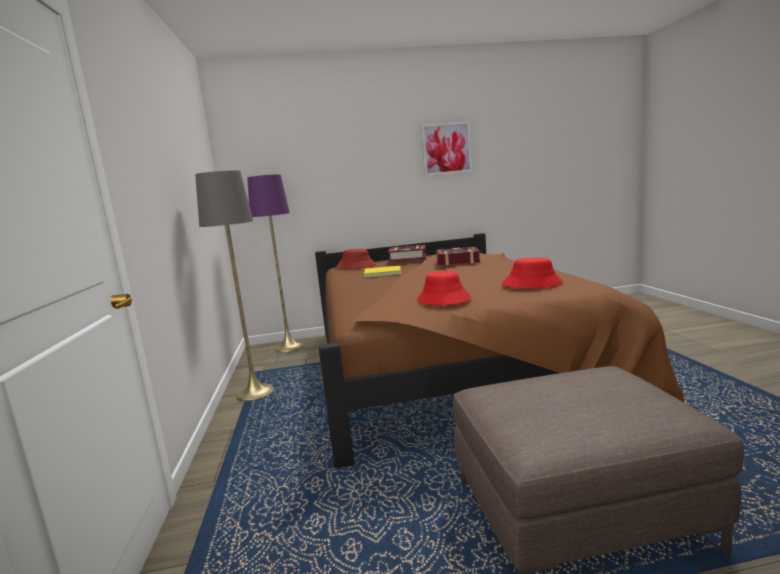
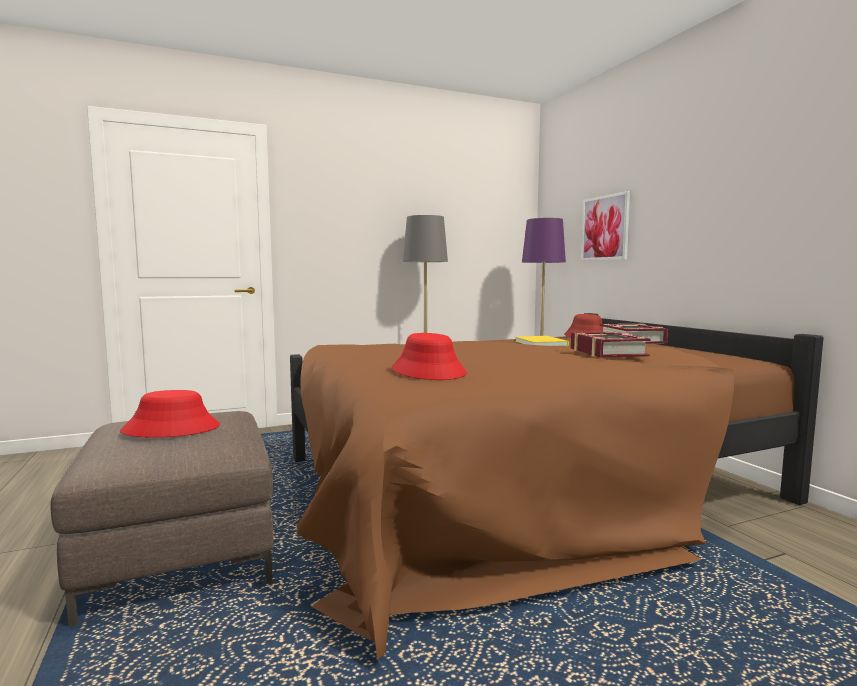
camera: 75 degrees right, 5 degrees down
red hat [417,271,471,305] -> red hat moved to [120,390,220,438]
picture [421,121,472,176] -> picture moved to [581,191,630,261]

